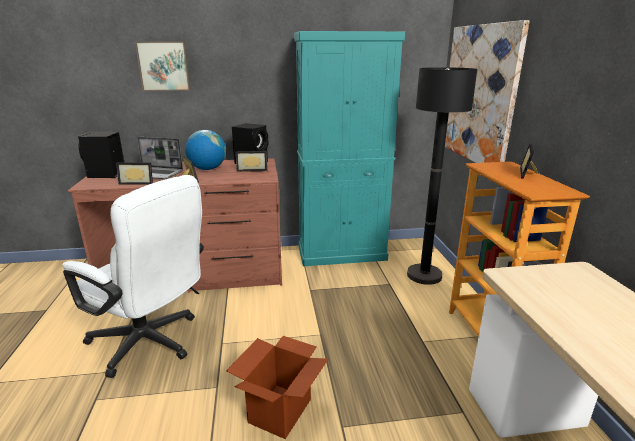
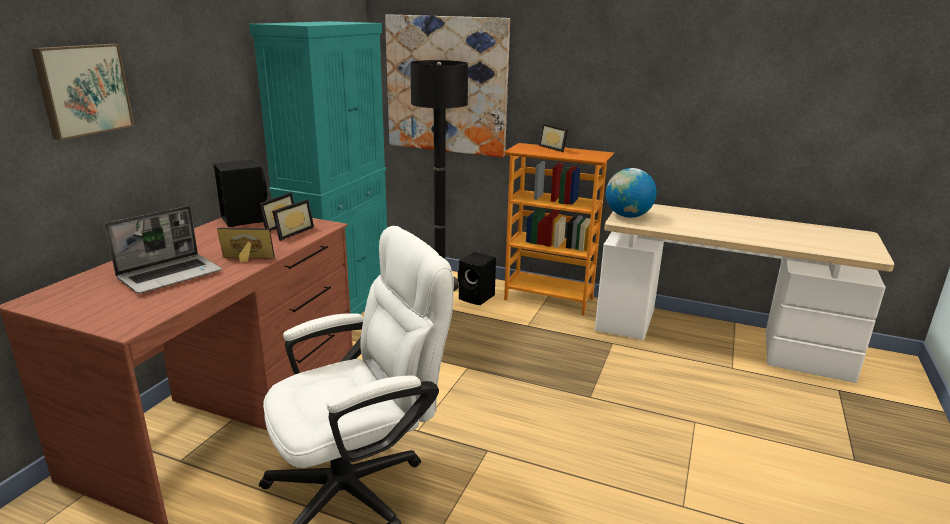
camera: 60 degrees left, 0 degrees up
black speaker [78,132,124,178] -> black speaker moved to [458,252,496,305]
picture frame [116,162,153,185] -> picture frame moved to [272,199,314,241]
globe [185,130,226,170] -> globe moved to [606,168,657,218]
cardboard box [226,336,328,439] -> none

